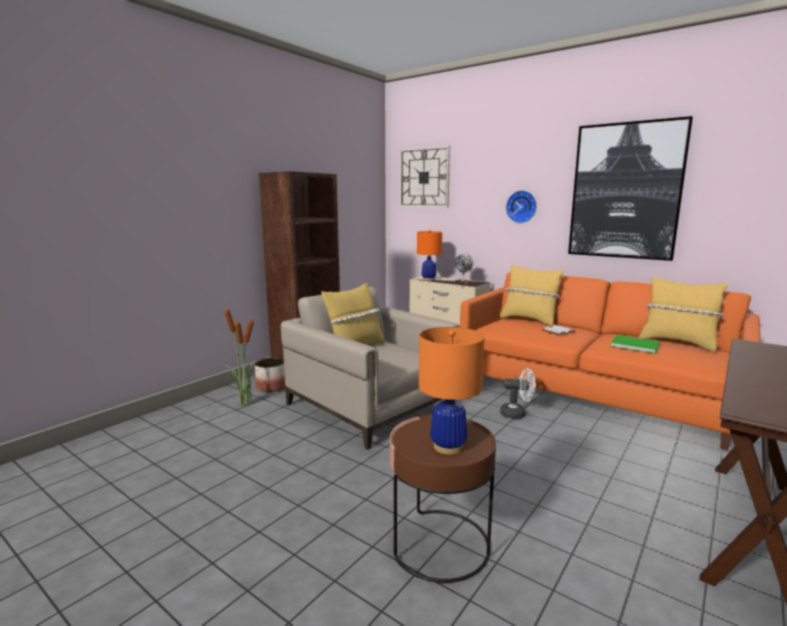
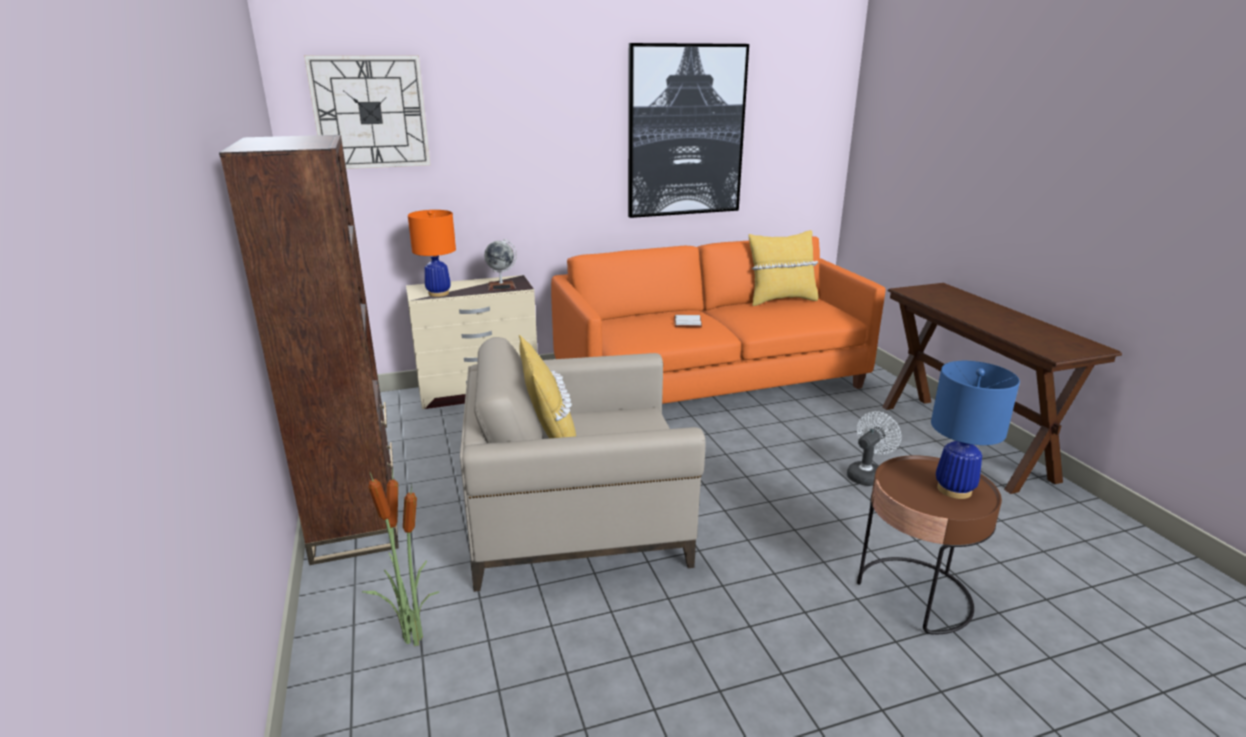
camera: 55 degrees left, 10 degrees up
planter [255,358,286,392] -> none
orange table lamp [419,327,485,455] -> blue table lamp [931,361,1020,499]
yellow pillow [500,265,564,327] -> none
white fan [500,368,536,419] -> white fan moved to [847,411,901,486]
wall clock [506,190,537,224] -> none
green book [611,335,660,353] -> none

